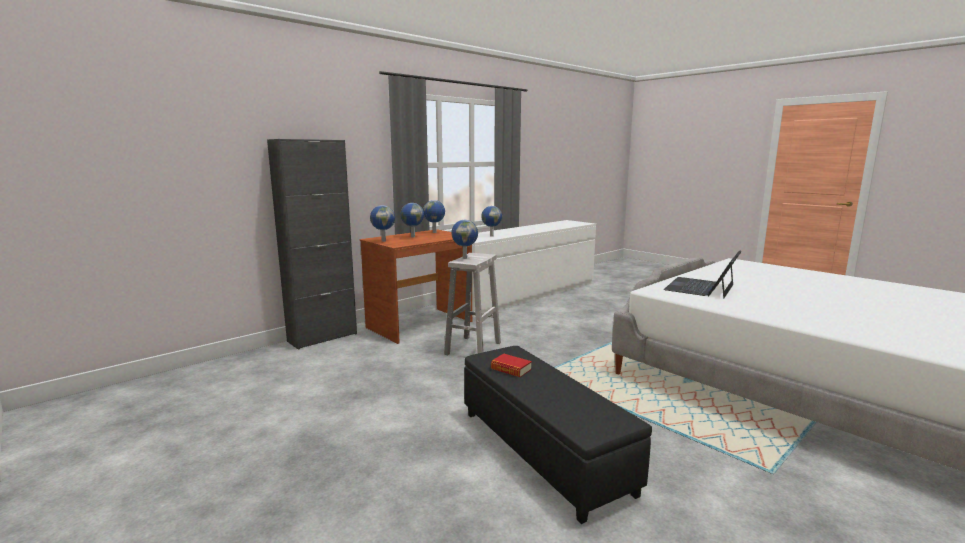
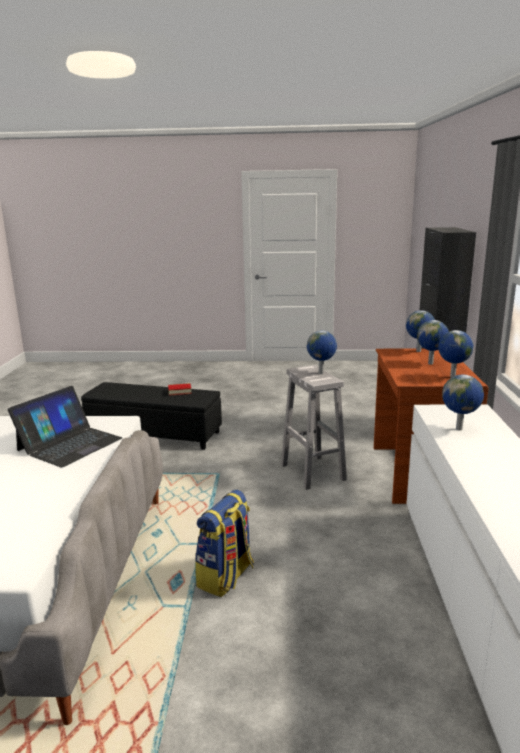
camera: 135 degrees right, 5 degrees up
laptop [664,250,742,299] -> laptop turned 45 degrees clockwise [8,386,122,467]
none -> backpack [195,490,254,597]

